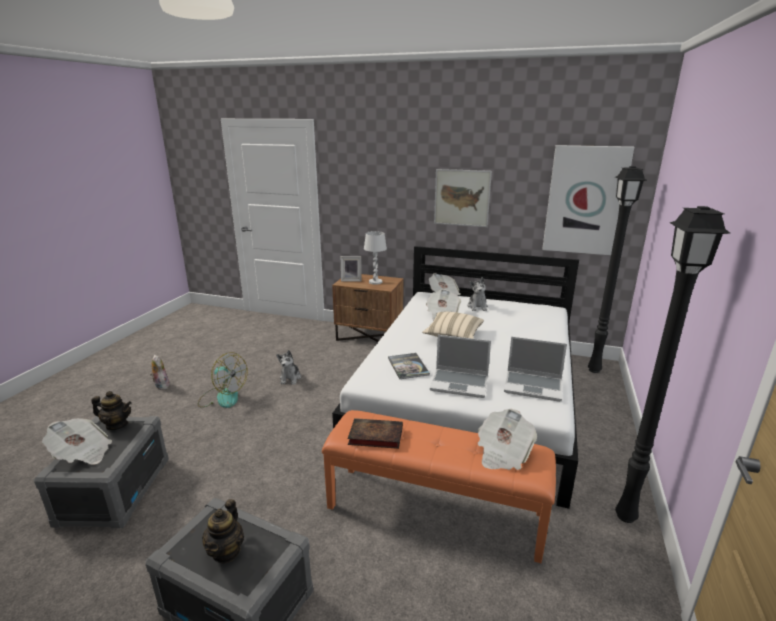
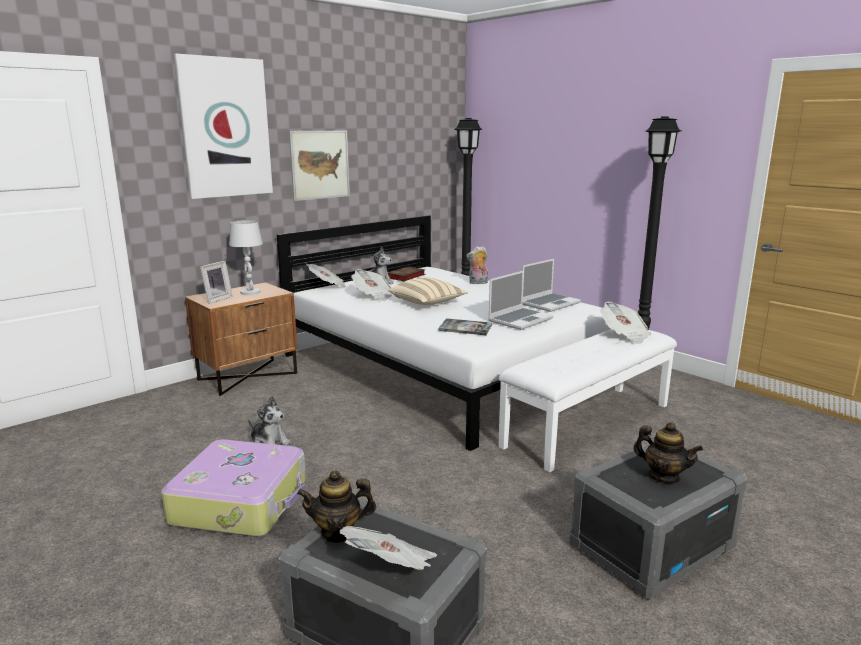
camera: 60 degrees left, 5 degrees down
teapot [91,391,132,430] -> teapot turned 135 degrees counterclockwise [297,470,376,543]
plush toy [150,355,170,390] -> plush toy moved to [466,246,488,284]
fan [198,352,248,408] -> suitcase [161,440,306,537]
orange bench [322,410,556,563] -> white bench [498,329,677,472]
book [348,418,403,449] -> book moved to [388,266,425,281]
picture [542,145,634,255] -> picture moved to [174,54,273,199]

